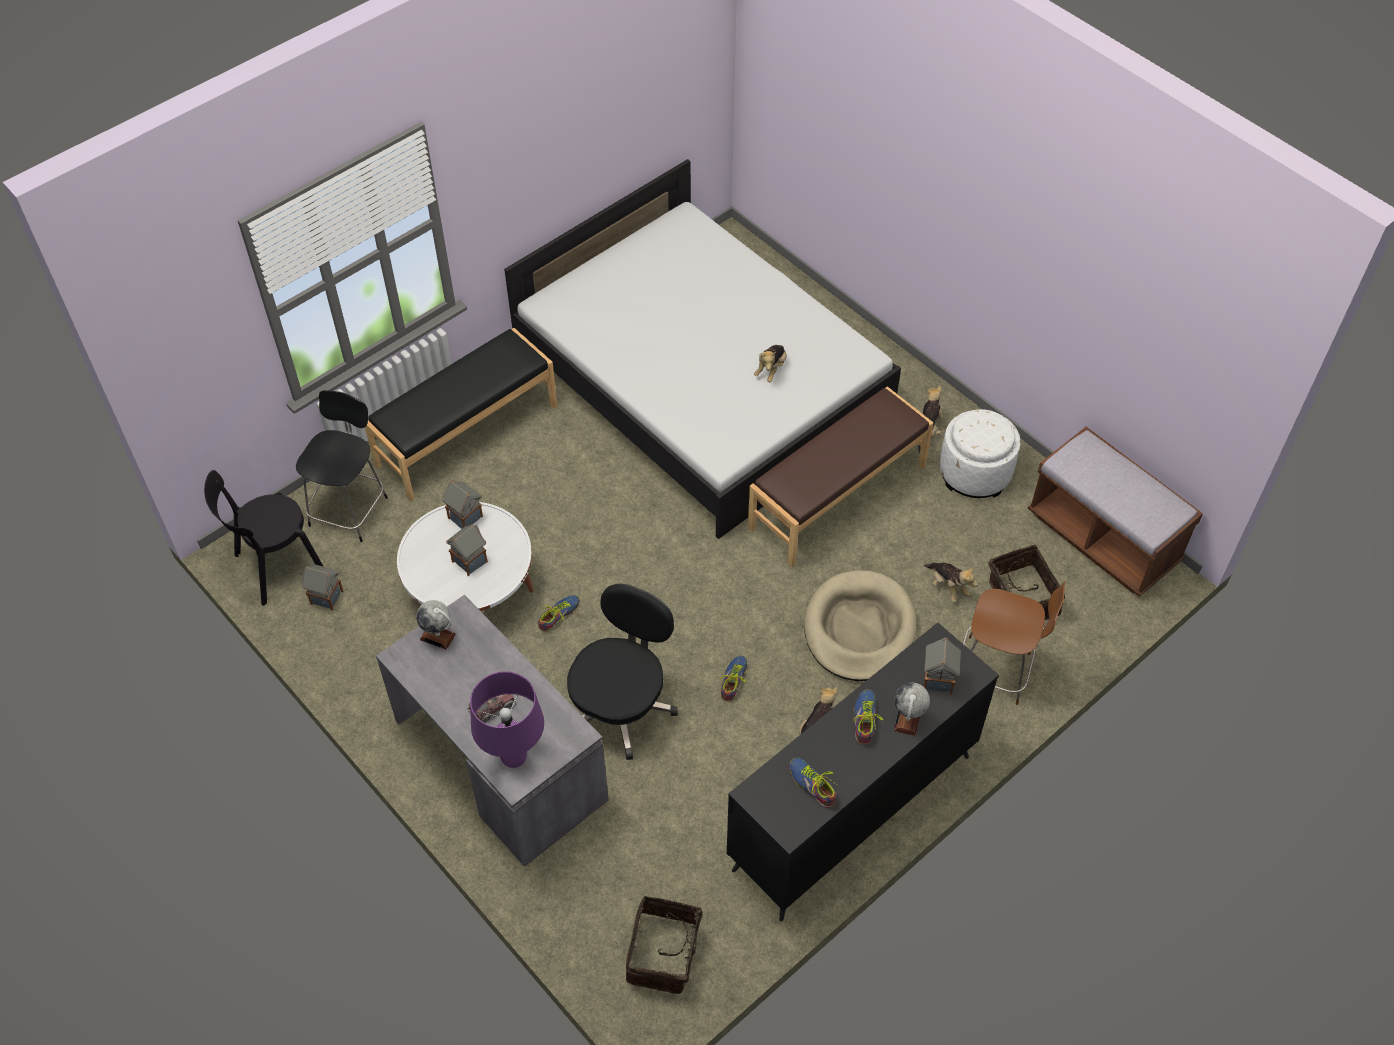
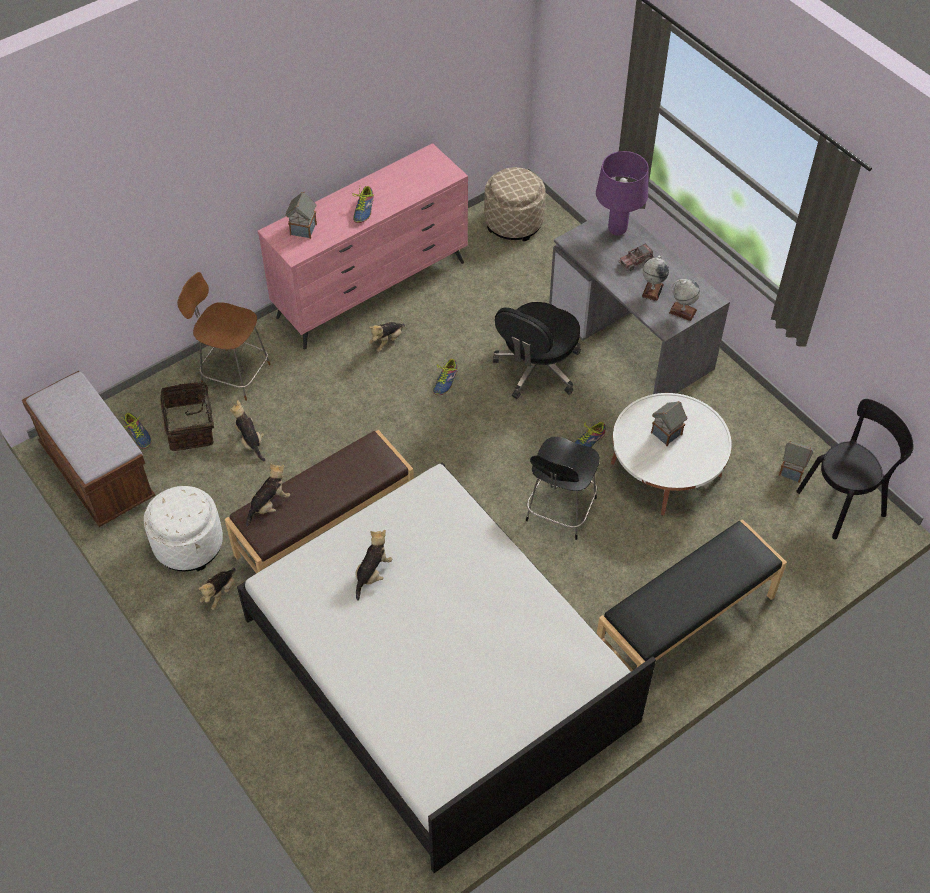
camera: 175 degrees left, 0 degrees up
black chair [296,391,388,542] -> black chair moved to [526,437,600,540]
toy house [442,480,483,529] -> none
basket [626,896,716,994] -> beige ottoman [484,167,546,241]
black dresser [727,623,999,921] -> pink dresser [258,143,468,349]
shoe [790,758,837,808] -> shoe moved to [123,413,151,449]
beige dog bed [804,570,917,681] -> none
globe [894,682,930,736] -> globe moved to [642,256,669,301]
none -> plush toy [246,463,290,527]

